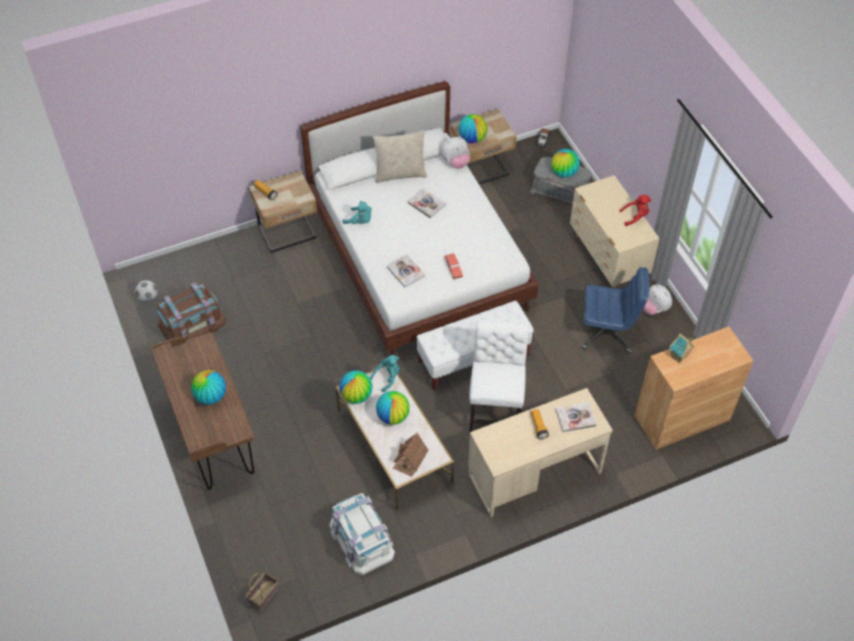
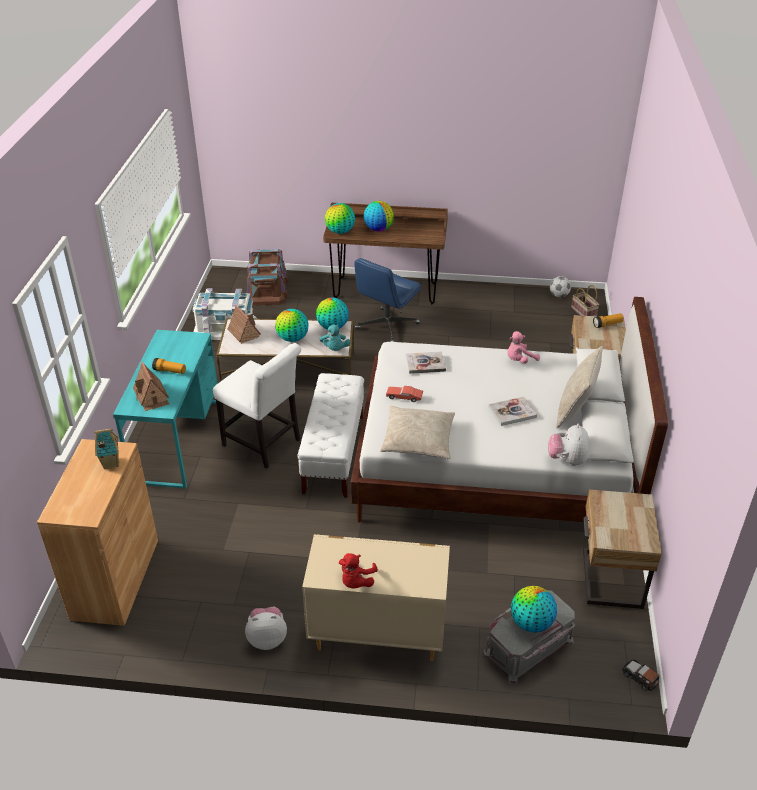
camera: 120 degrees right, 15 degrees down
brown storage box [157,282,226,340] -> brown storage box moved to [246,249,288,305]
basket [246,572,279,611] -> basket moved to [571,285,599,316]
turquoise plush toy [342,201,372,224] -> pink plush toy [507,331,540,364]
globe [458,114,488,143] -> globe moved to [325,203,355,234]
beige desk [468,388,613,517] -> turquoise desk [113,330,218,488]
book [555,402,597,432] -> toy house [133,361,169,411]
blue office chair [582,267,650,353] -> blue office chair moved to [354,258,421,342]
none -> beige pillow [380,406,455,459]

